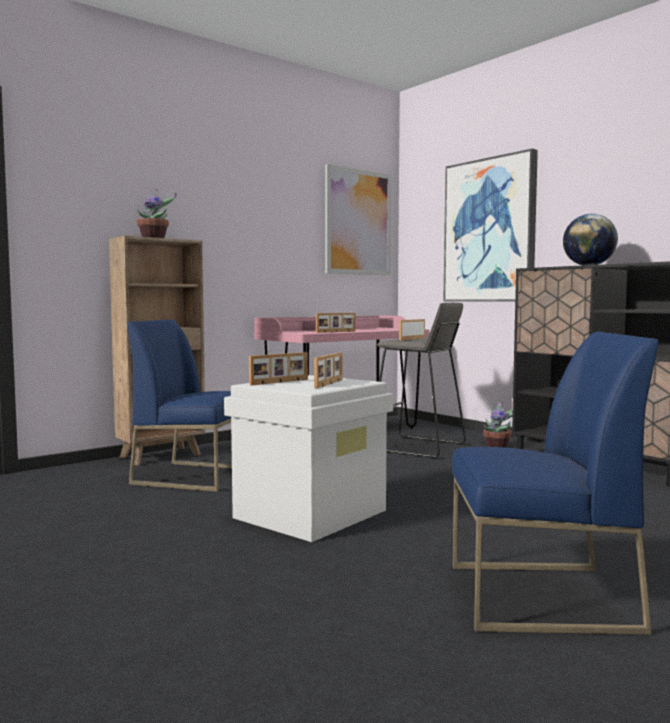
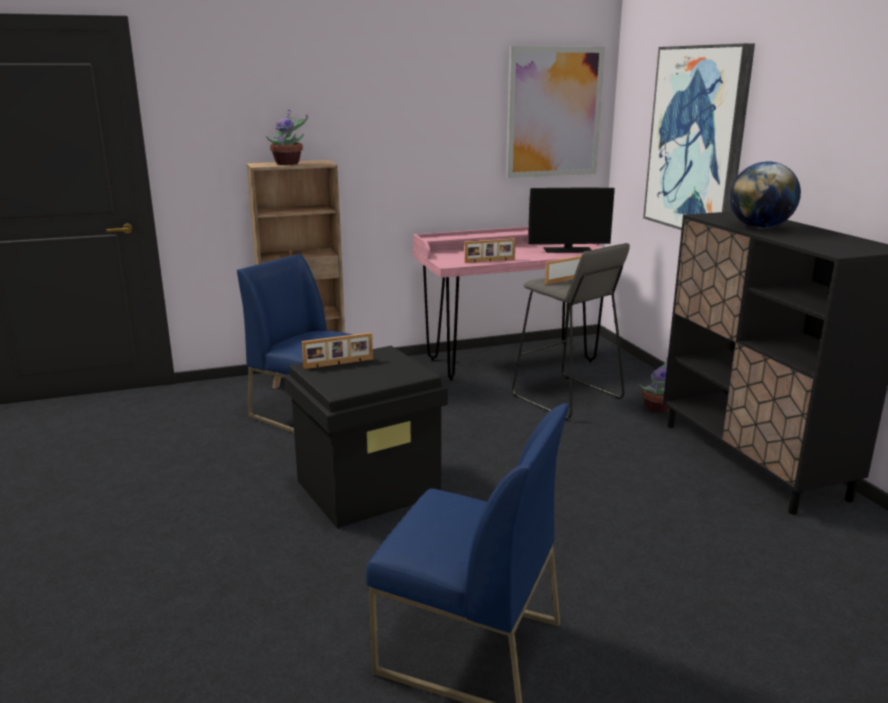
camera: 20 degrees right, 15 degrees up
white storage box [224,375,393,542] -> black storage box [284,346,448,528]
picture frame [314,352,343,388] -> none
none -> monitor [528,188,615,253]

